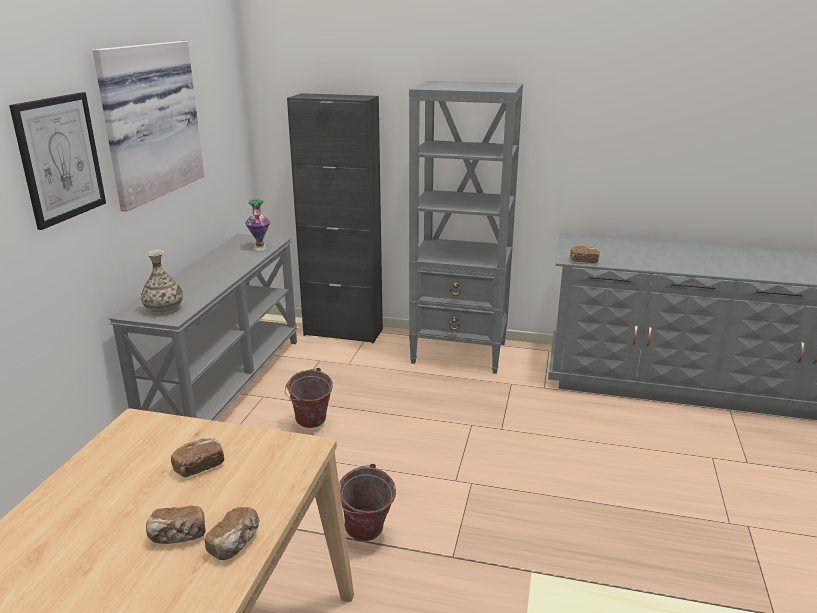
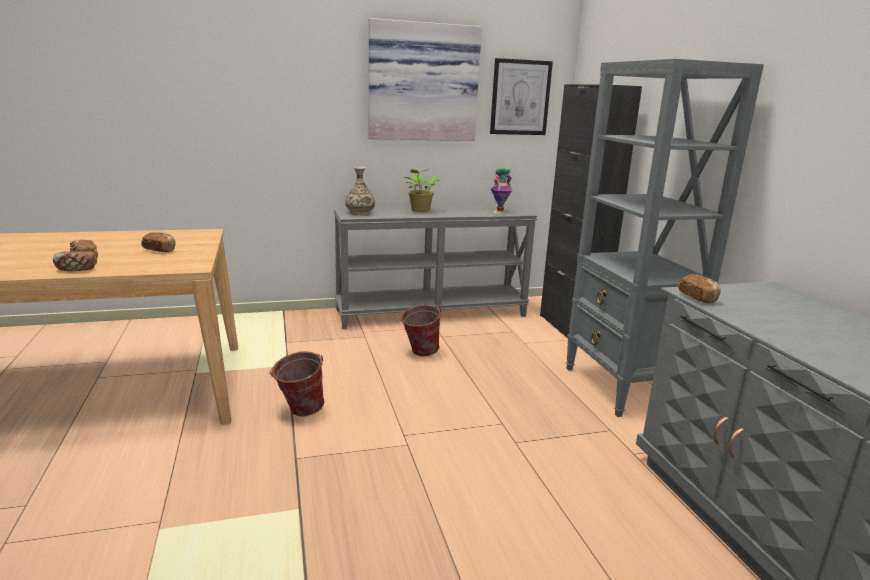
camera: 60 degrees right, 5 degrees down
picture [9,92,106,230] -> picture moved to [490,58,553,135]
none -> potted plant [405,169,440,212]

